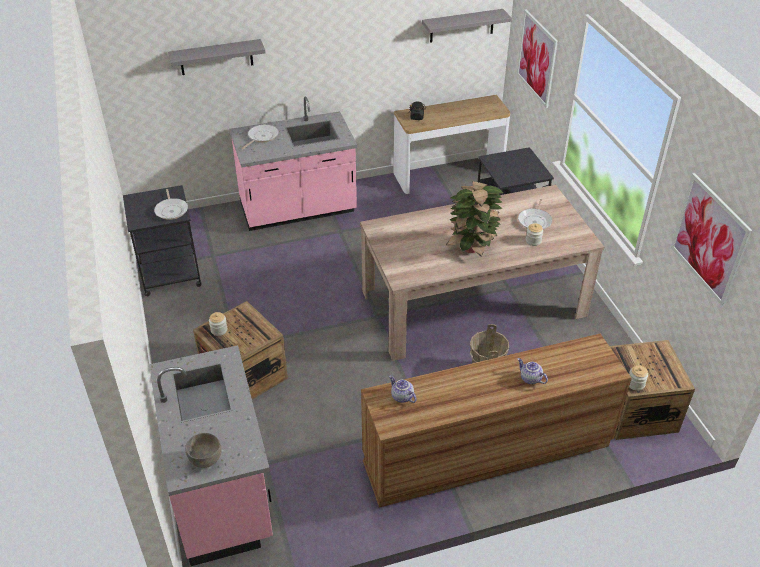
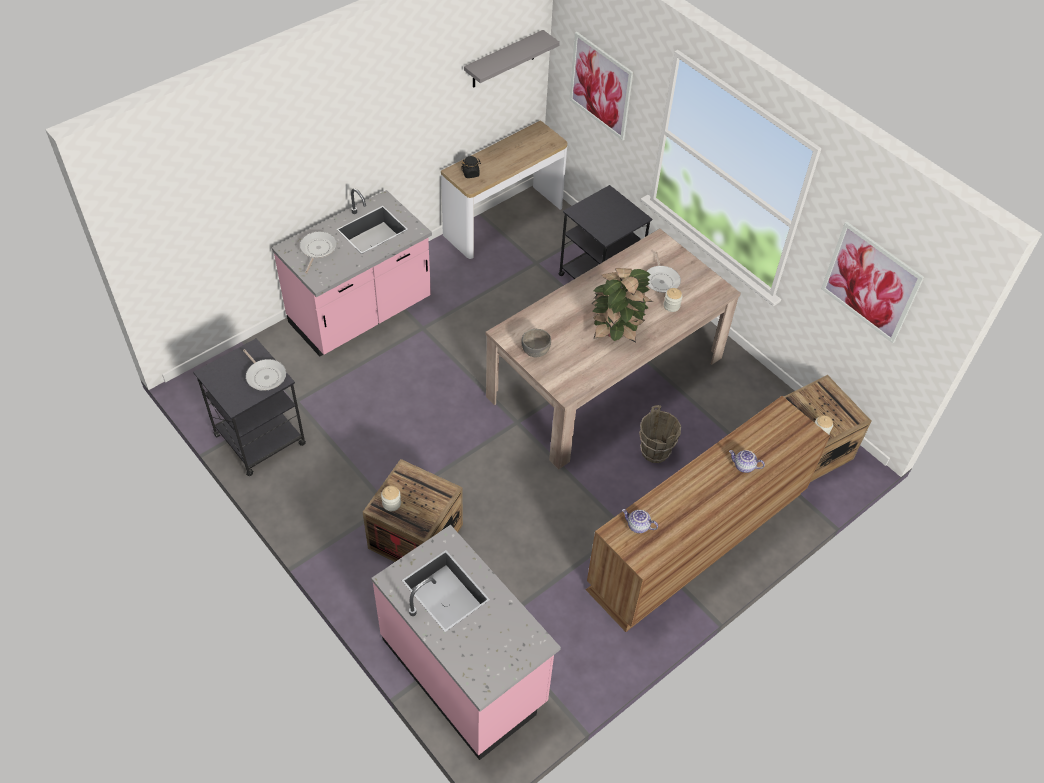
camera: 25 degrees left, 10 degrees up
grey shelf [168,39,266,75] -> none
grey bowl [185,433,222,468] -> grey bowl moved to [521,329,551,357]

